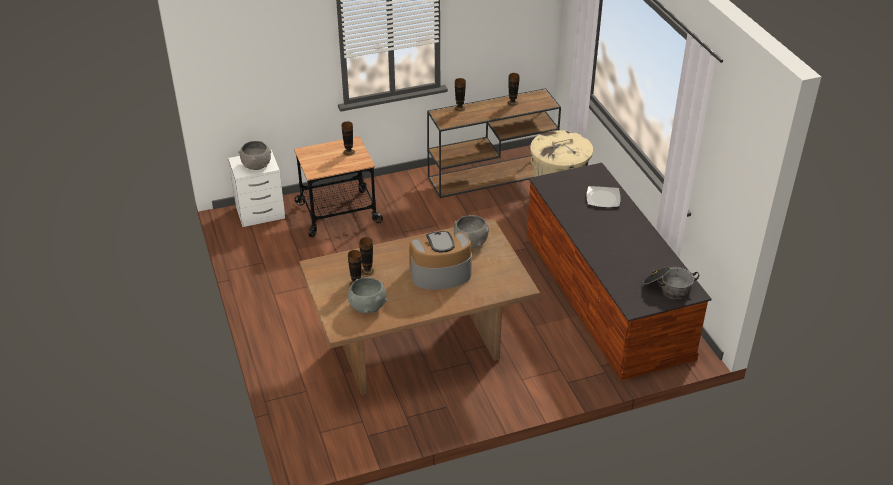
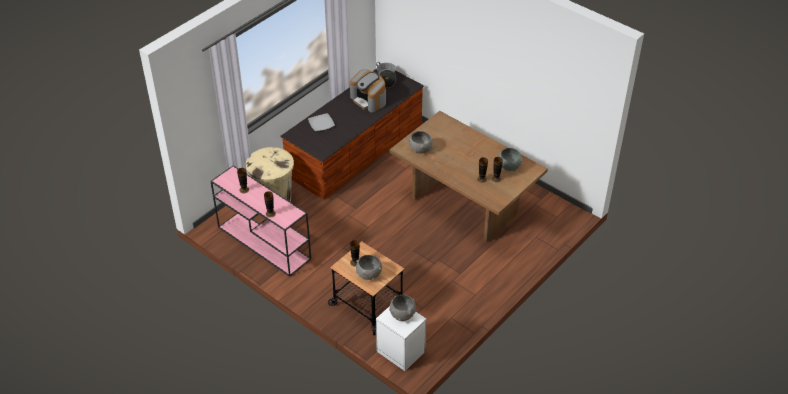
camera: 120 degrees left, 5 degrees up
coffee machine [409,231,472,290] -> coffee machine moved to [350,69,386,112]
brown console table [427,88,561,198] -> pink console table [211,165,311,277]
none -> grey bowl [356,255,382,280]

